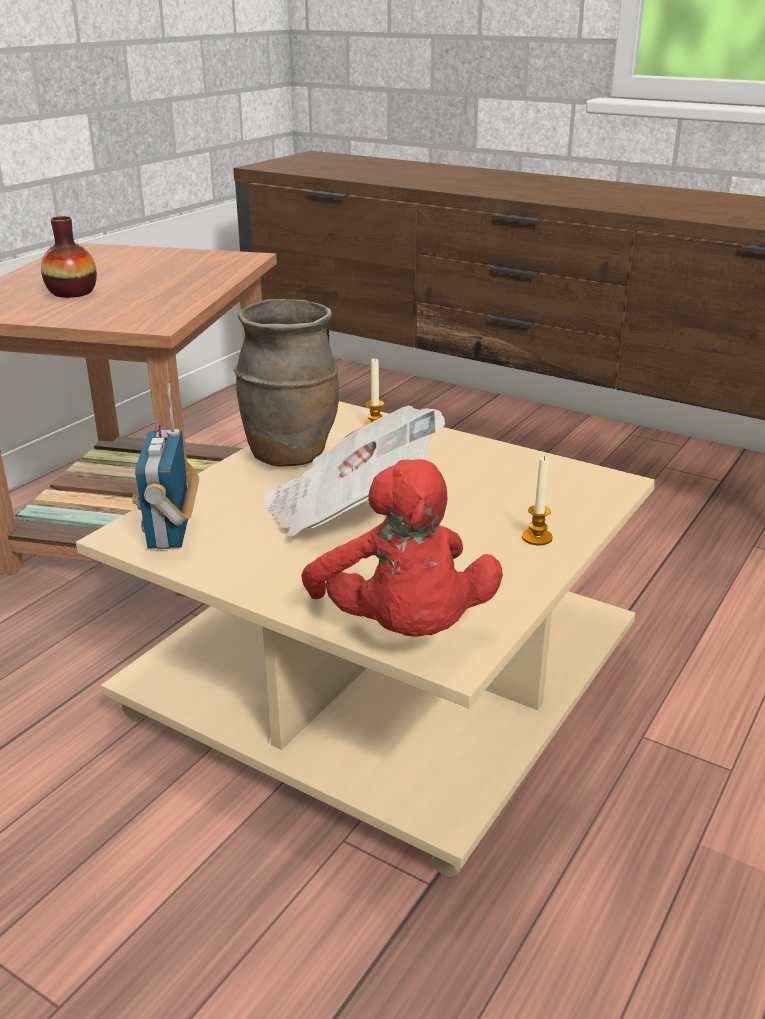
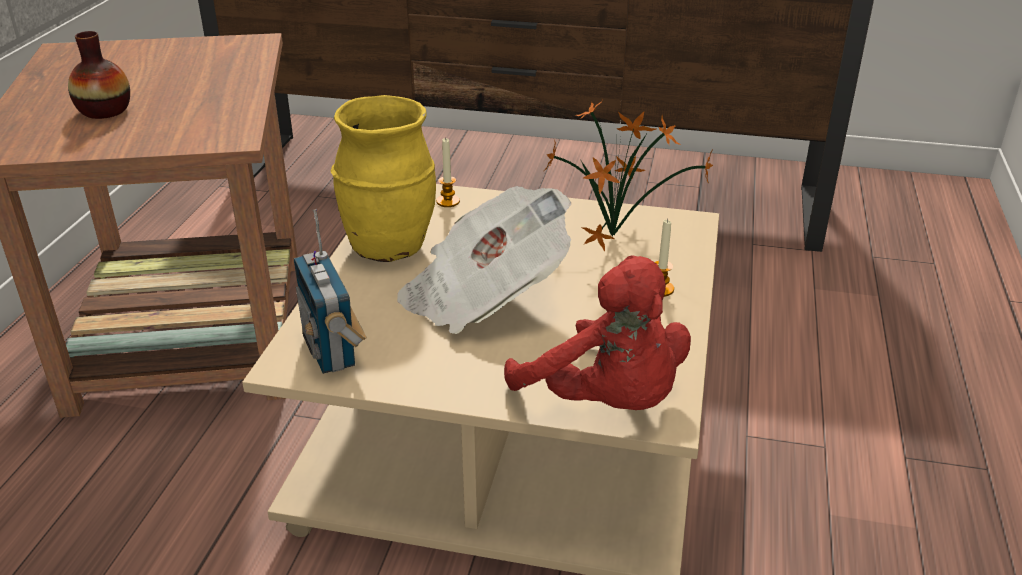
camera: 20 degrees left, 5 degrees up
brown vase [234,299,339,467] -> yellow vase [331,95,436,262]
none -> potted plant [544,98,713,251]

